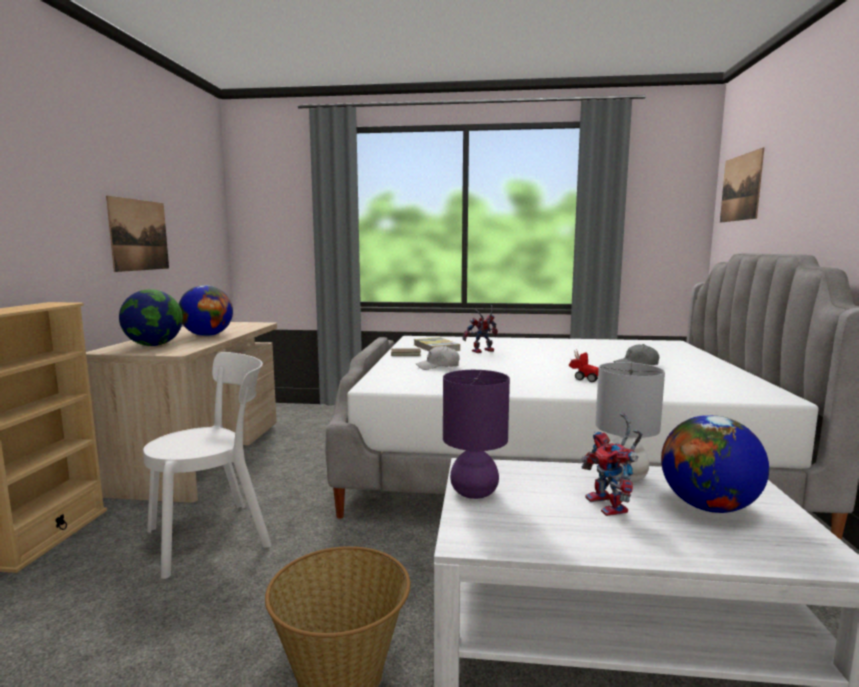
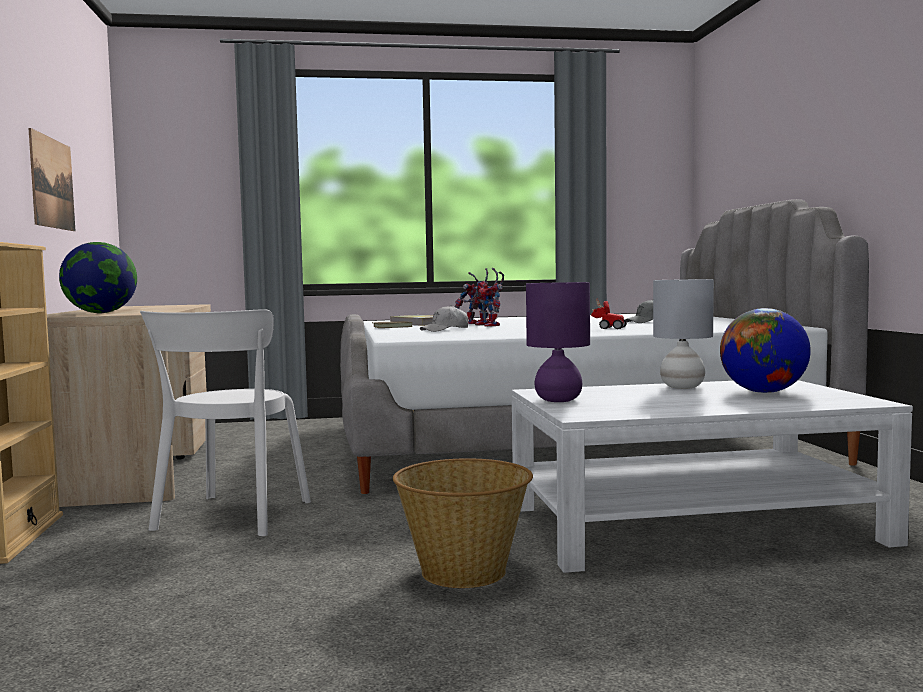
camera: 15 degrees left, 5 degrees down
white chair [143,352,272,579] -> white chair turned 150 degrees clockwise [140,309,311,536]
globe [179,285,233,336] -> none
toy robot [581,413,643,516] -> toy robot moved to [471,268,504,327]
picture [720,147,764,223] -> none

